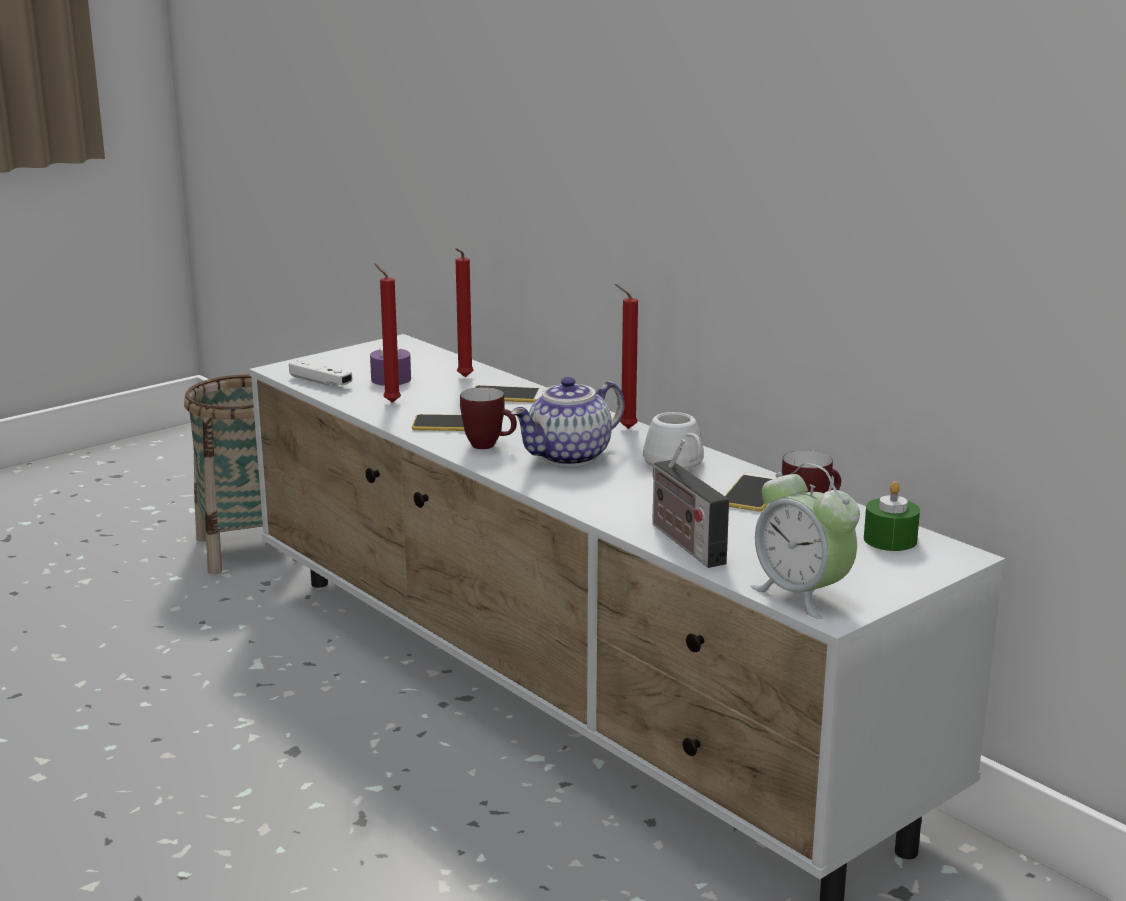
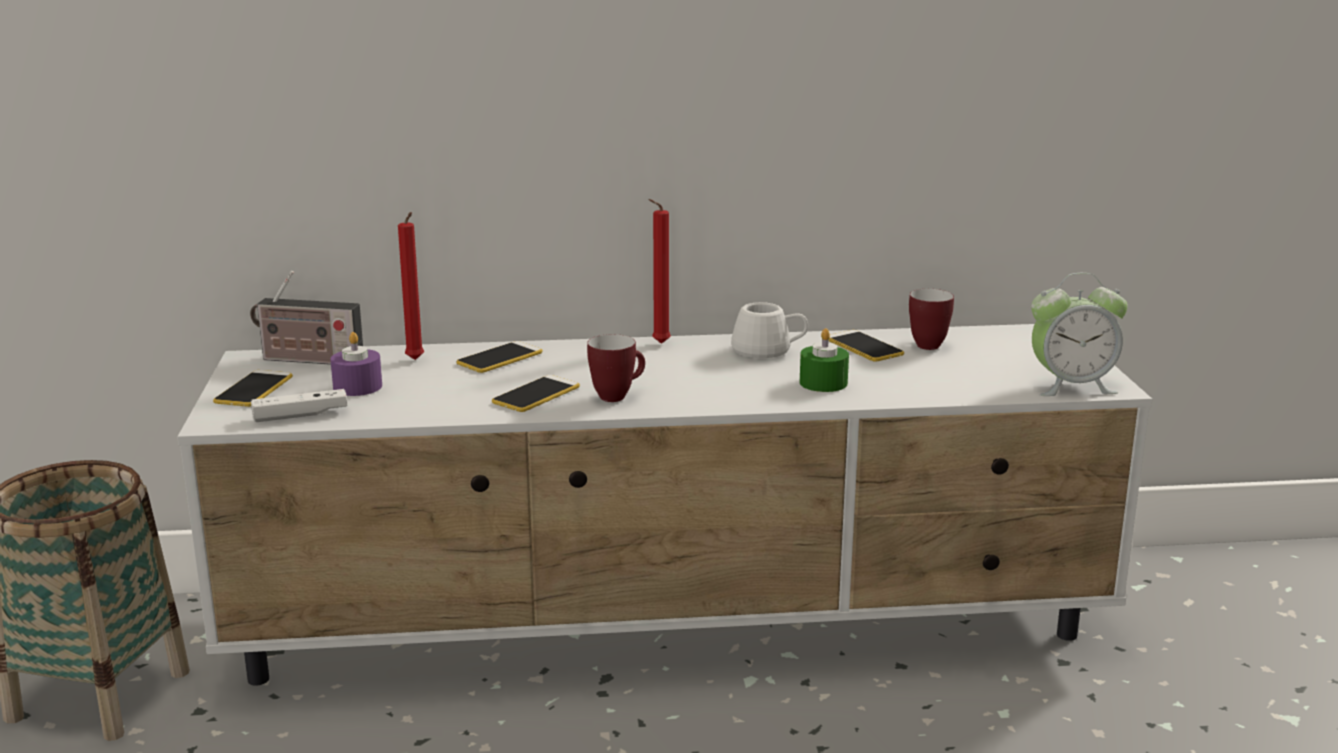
camera: 55 degrees left, 0 degrees up
red candle [374,263,401,403] -> none
teapot [511,377,625,467] -> none
radio [652,439,729,568] -> radio moved to [250,271,363,365]
green candle [864,481,920,551] -> green candle moved to [800,328,849,392]
none -> phone [213,370,293,407]

